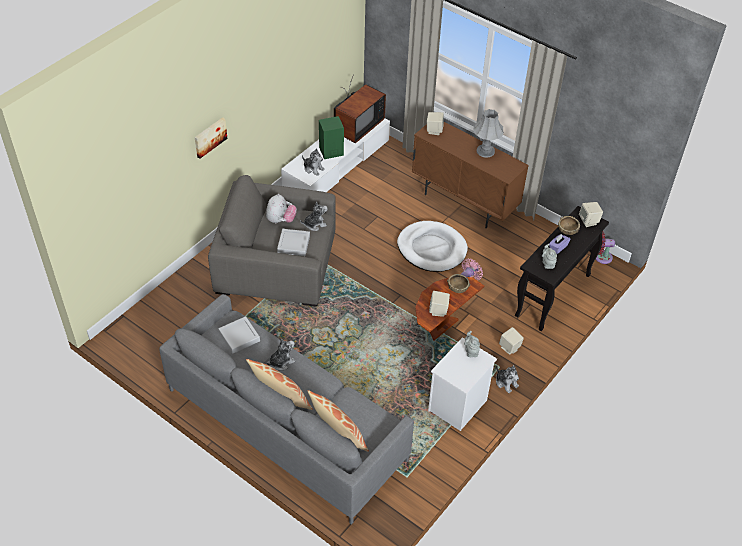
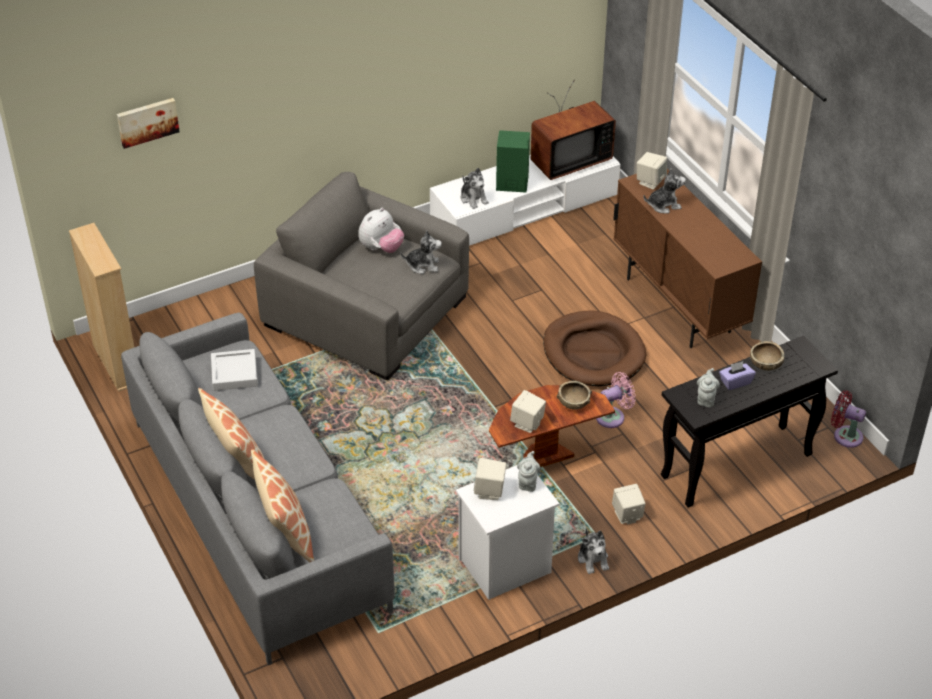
camera: 25 degrees right, 5 degrees down
picture [194,117,227,159] -> picture moved to [117,98,180,149]
plush toy [266,339,295,371] -> plush toy moved to [643,169,686,214]
grey tray [277,229,310,256] -> none
white dog bed [397,221,468,272] -> brown dog bed [543,311,646,386]
grey table lamp [473,109,504,158] -> none
beige speaker [579,202,603,227] -> beige speaker moved to [474,458,506,500]
none -> beige bookcase [69,223,134,392]

